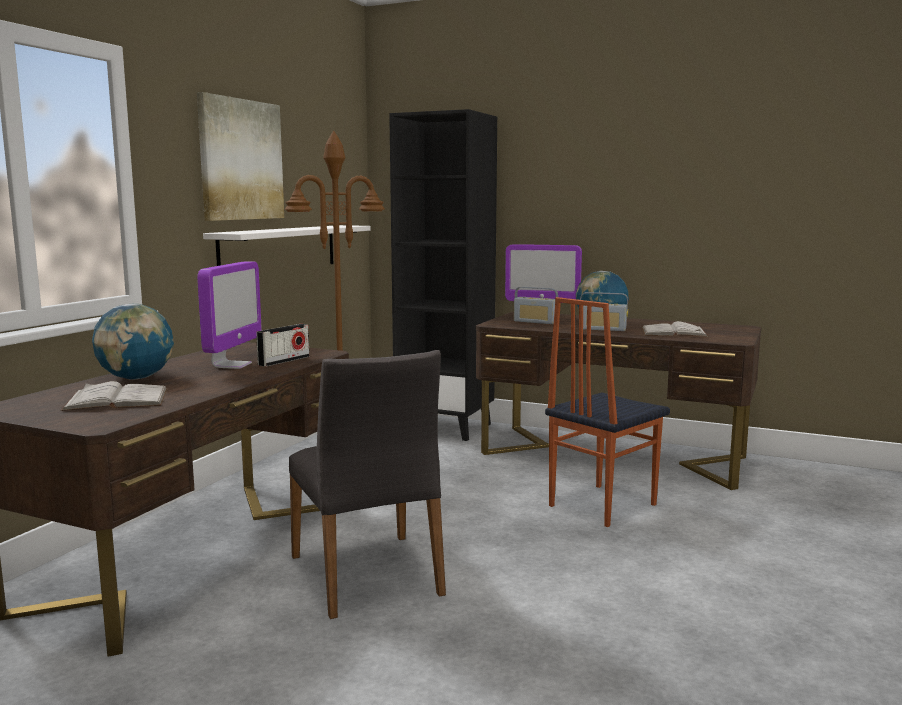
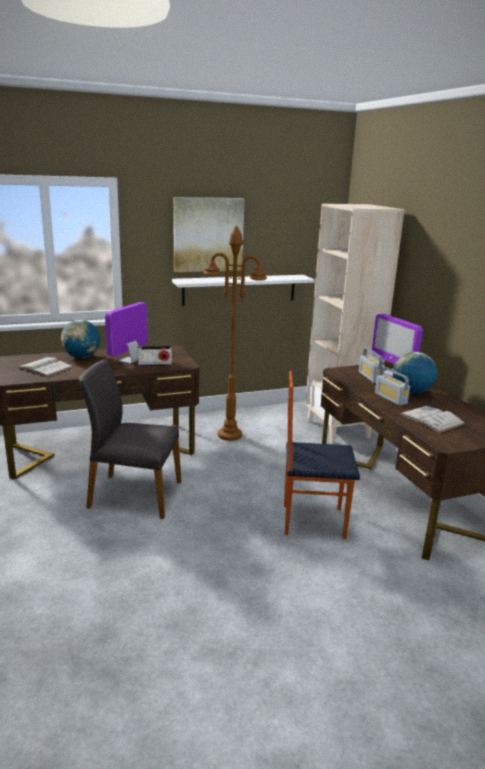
camera: 45 degrees right, 10 degrees up
monitor [197,261,262,369] -> monitor turned 150 degrees clockwise [105,302,148,364]
grey chair [289,350,446,619] -> grey chair turned 75 degrees clockwise [79,359,181,519]
black bookcase [389,109,497,441] -> beige bookcase [305,204,405,444]

